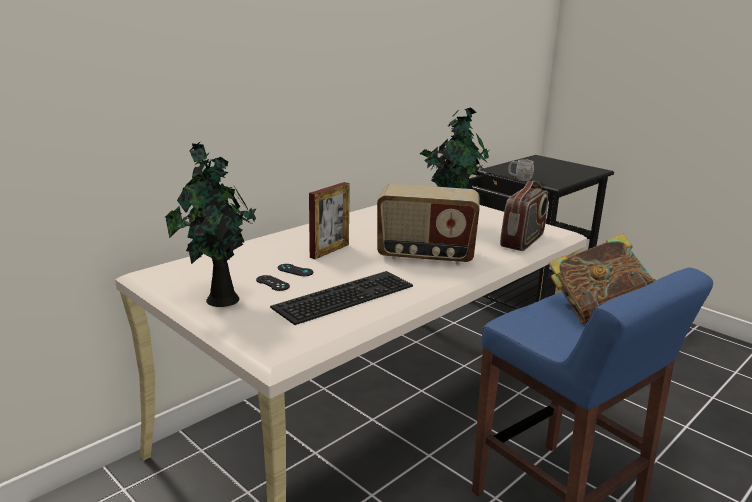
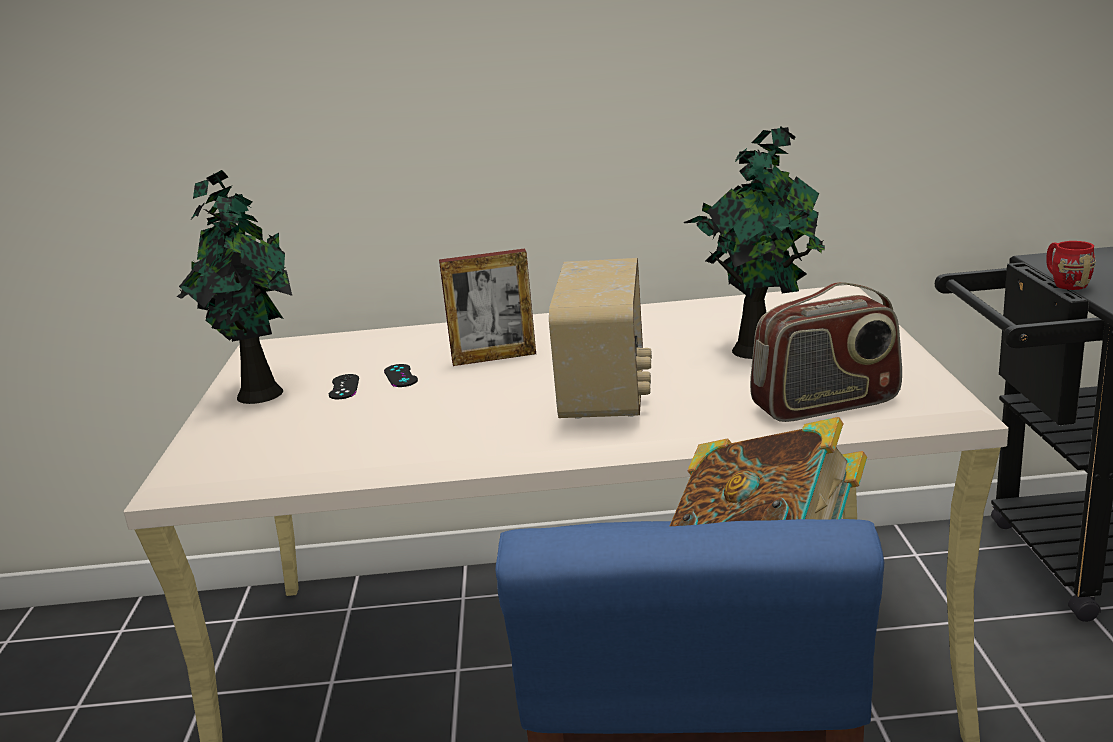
camera: 45 degrees right, 0 degrees up
keyboard [270,271,413,325] -> none
radio [377,184,480,265] -> radio turned 135 degrees counterclockwise [549,258,652,419]
grey mug [508,159,534,181] -> red mug [1046,241,1096,290]

